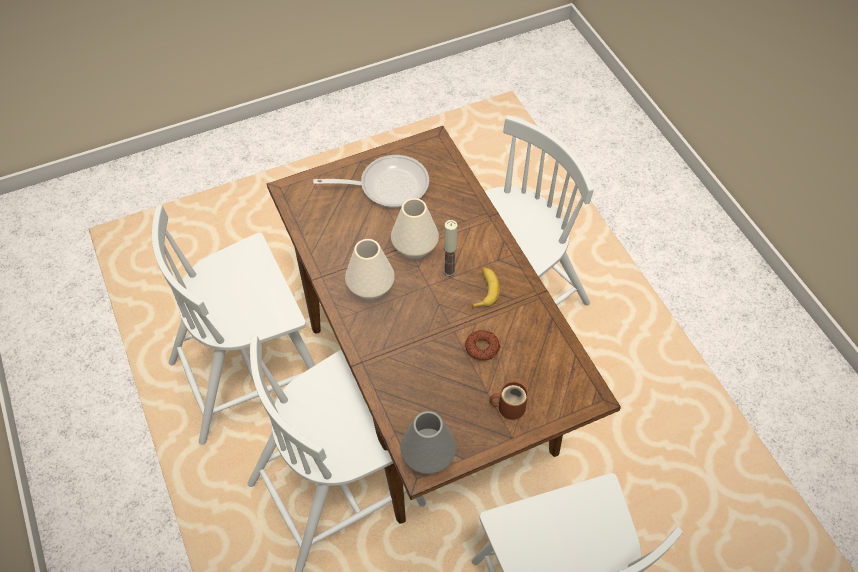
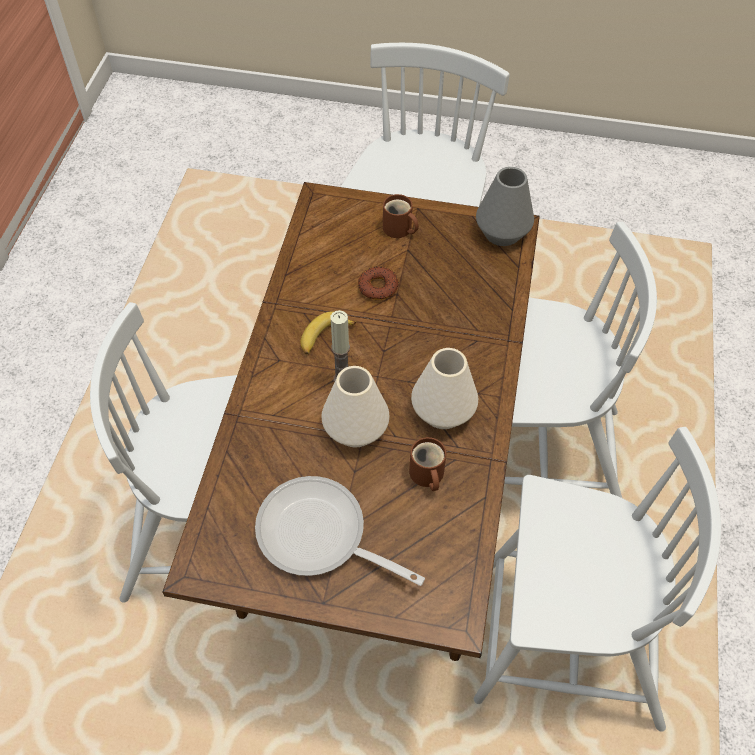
camera: 145 degrees left, 0 degrees up
none -> brown mug [409,437,446,491]

